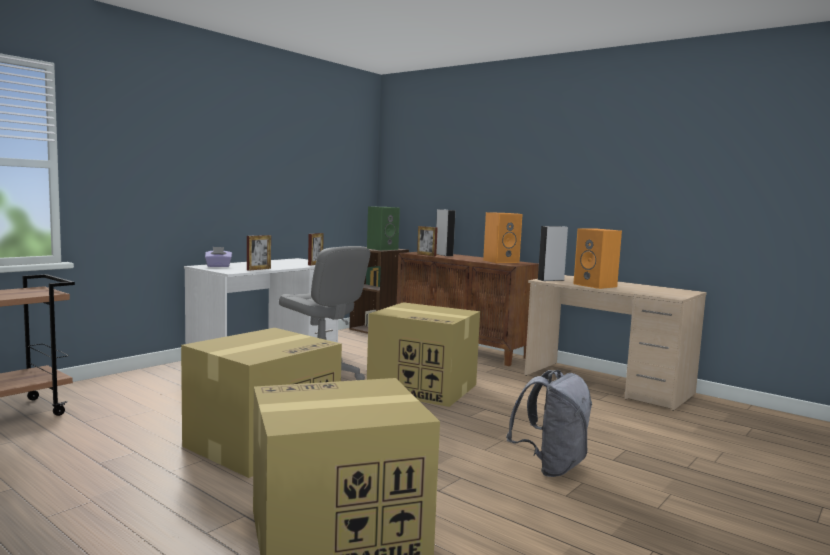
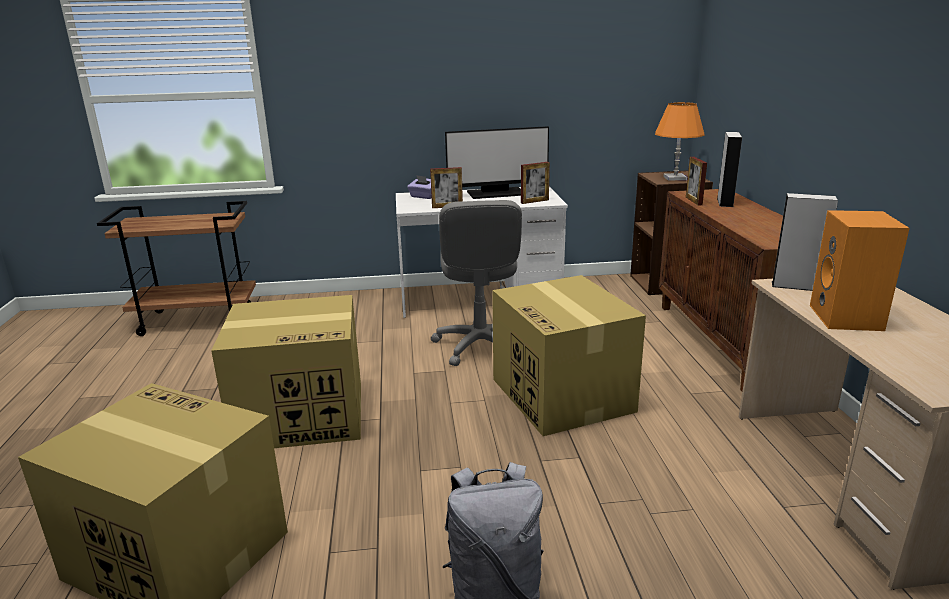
camera: 45 degrees right, 15 degrees up
green speaker [367,206,400,250] -> orange table lamp [655,102,705,181]
orange speaker [483,212,523,263] -> none
none -> monitor [445,126,549,199]

